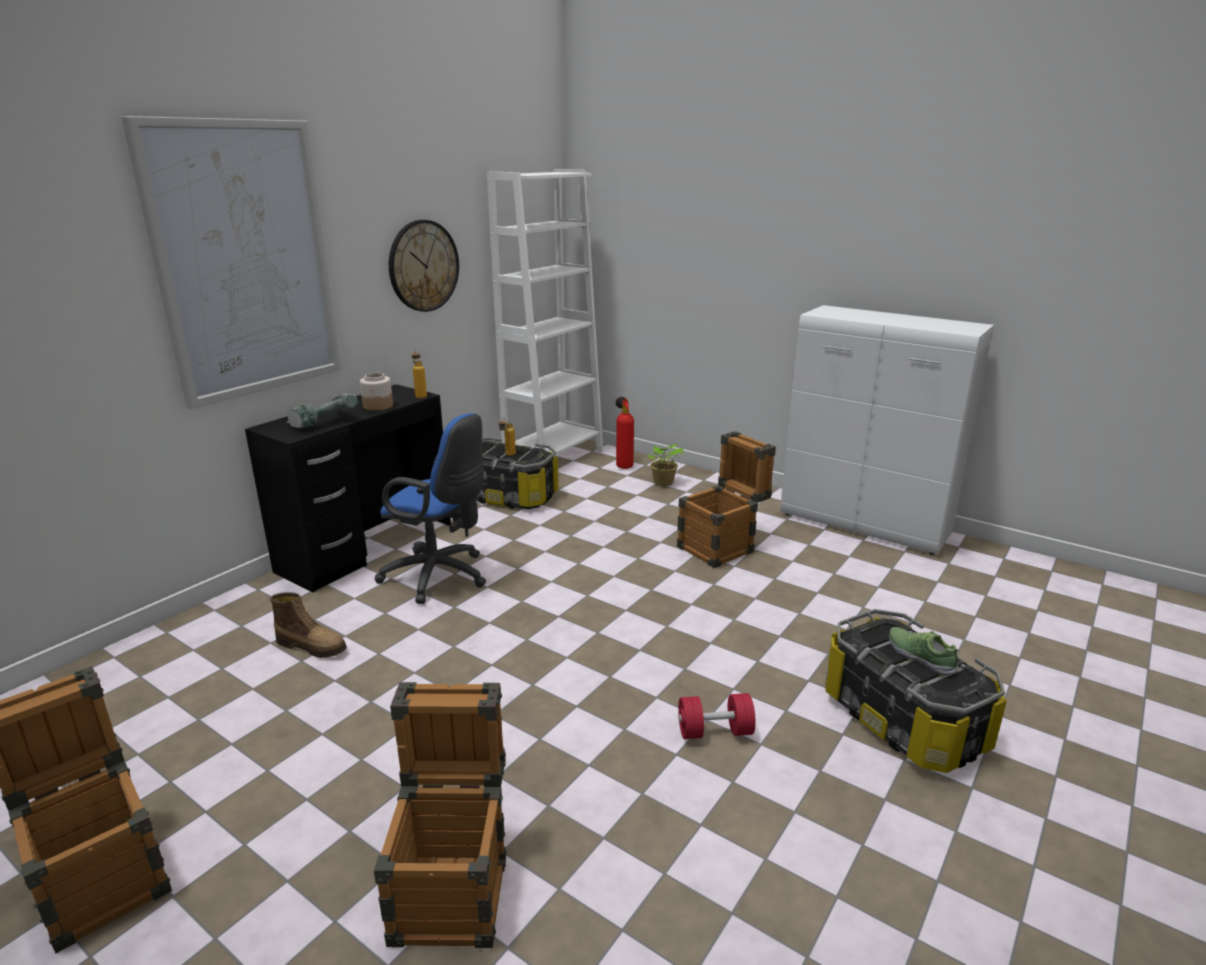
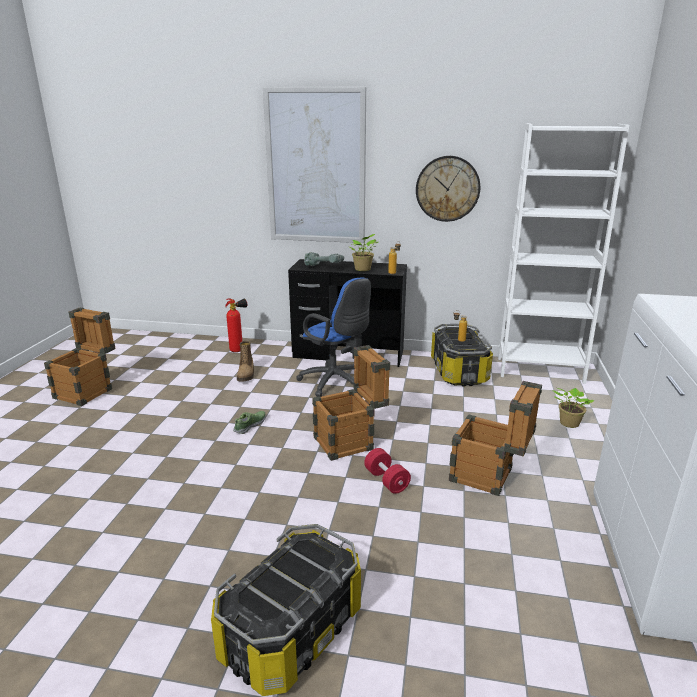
camera: 65 degrees right, 0 degrees up
jar [360,373,393,411] -> potted plant [349,234,378,271]
crate [374,682,506,948] -> crate moved to [312,345,390,461]
blue office chair [375,413,486,604] -> blue office chair turned 45 degrees counterclockwise [296,278,371,397]
fire extinguisher [616,397,634,469] -> fire extinguisher moved to [225,298,247,352]
red dumbbell [678,693,756,739] -> red dumbbell moved to [364,448,411,494]
shoe [889,627,960,676] -> shoe moved to [233,411,266,434]

